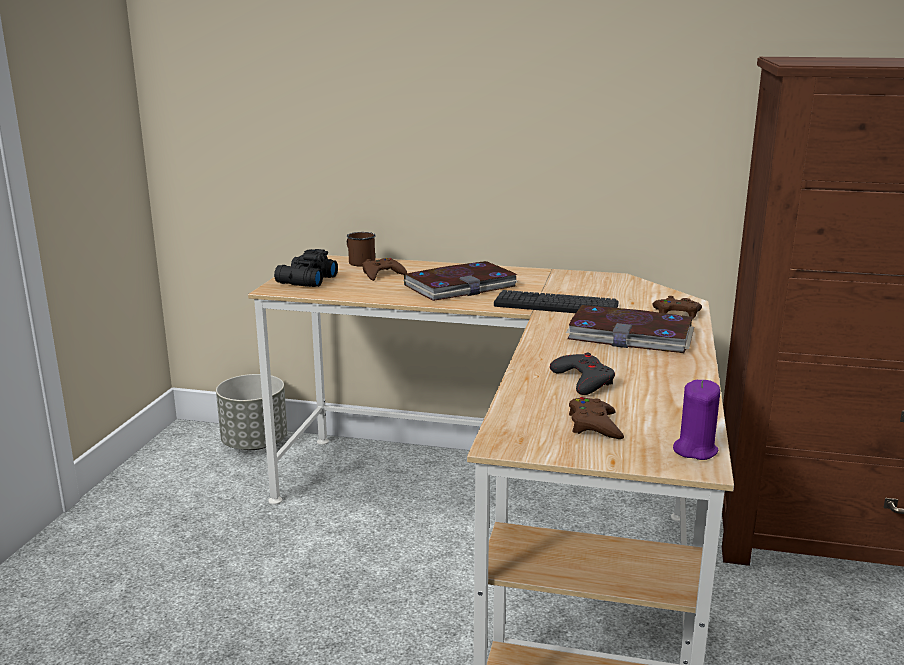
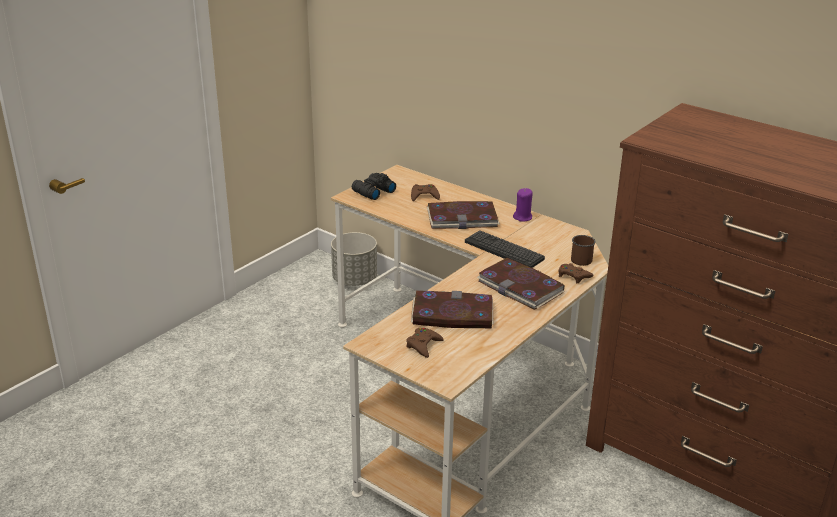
camera: 25 degrees right, 10 degrees up
brown mug [347,232,376,266] -> brown mug moved to [571,235,596,266]
grey game controller [550,353,615,395] -> book [411,290,494,328]
purple candle [673,380,720,460] -> purple candle moved to [513,188,533,222]

